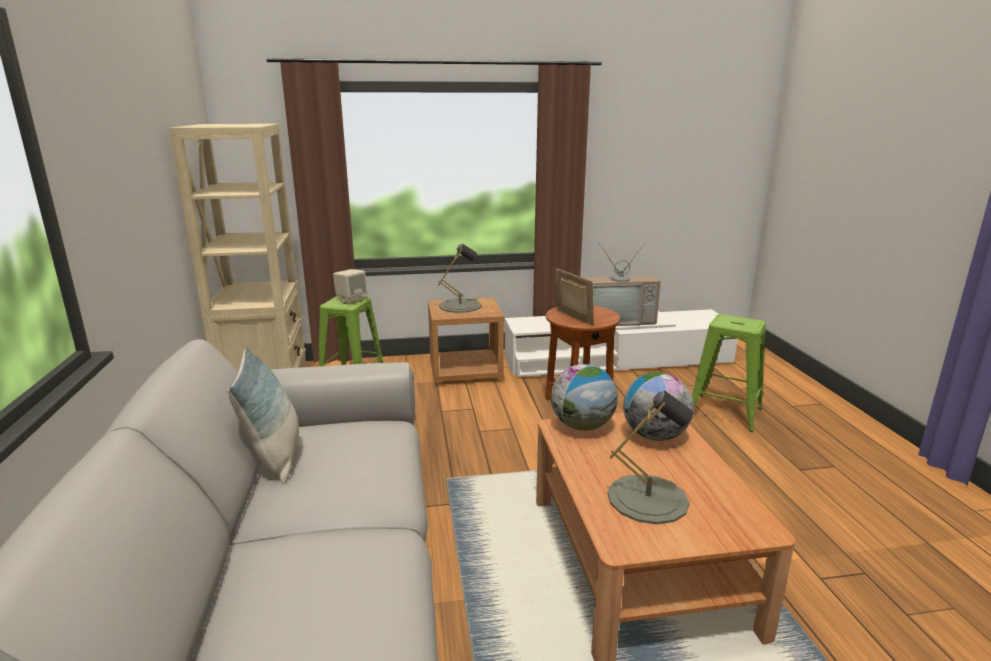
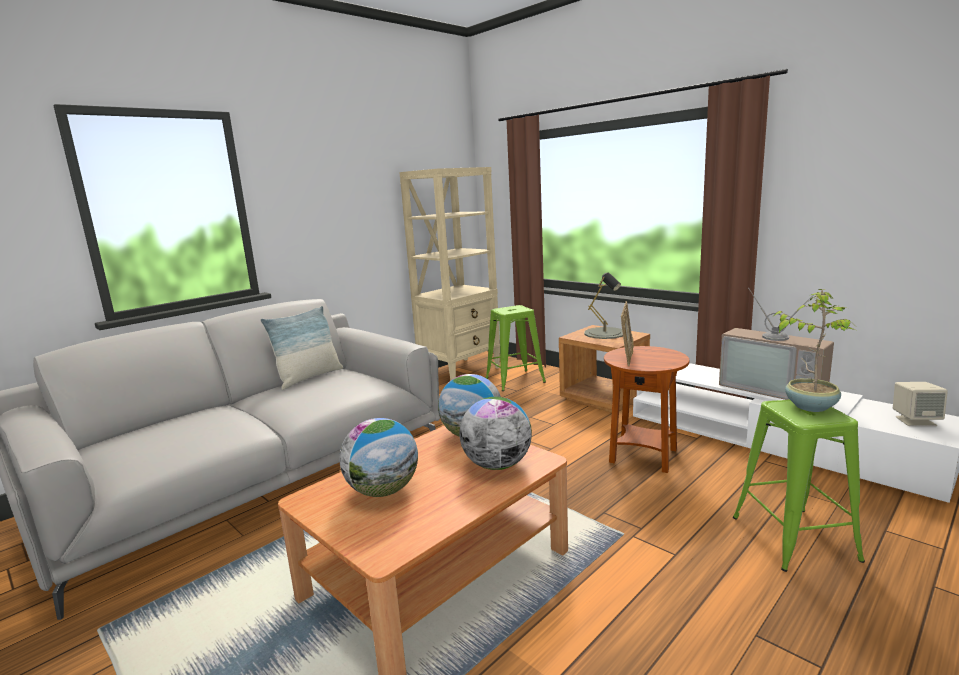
camera: 55 degrees right, 5 degrees down
beige speaker [333,269,368,304] -> beige speaker moved to [893,382,948,426]
grey table lamp [608,391,694,524] -> globe [339,418,418,497]
none -> potted plant [773,289,855,412]

